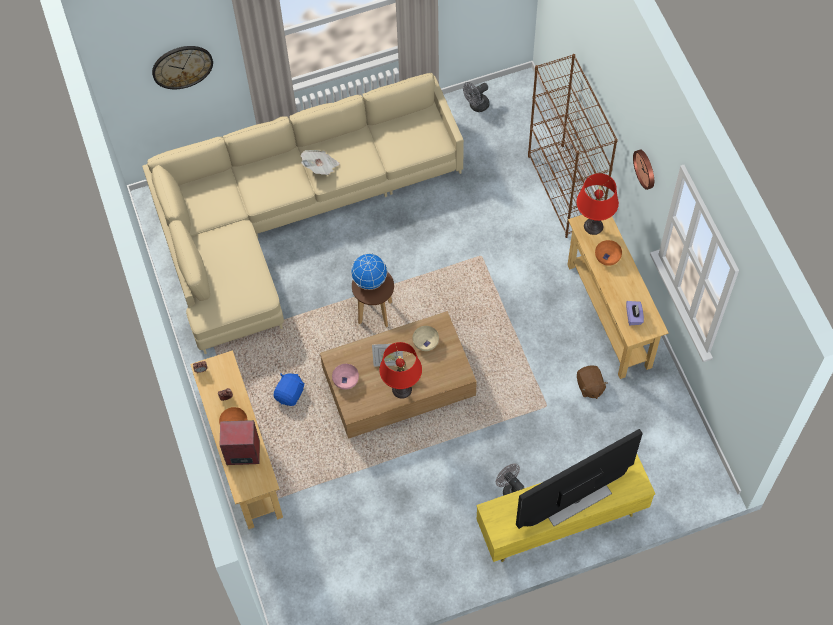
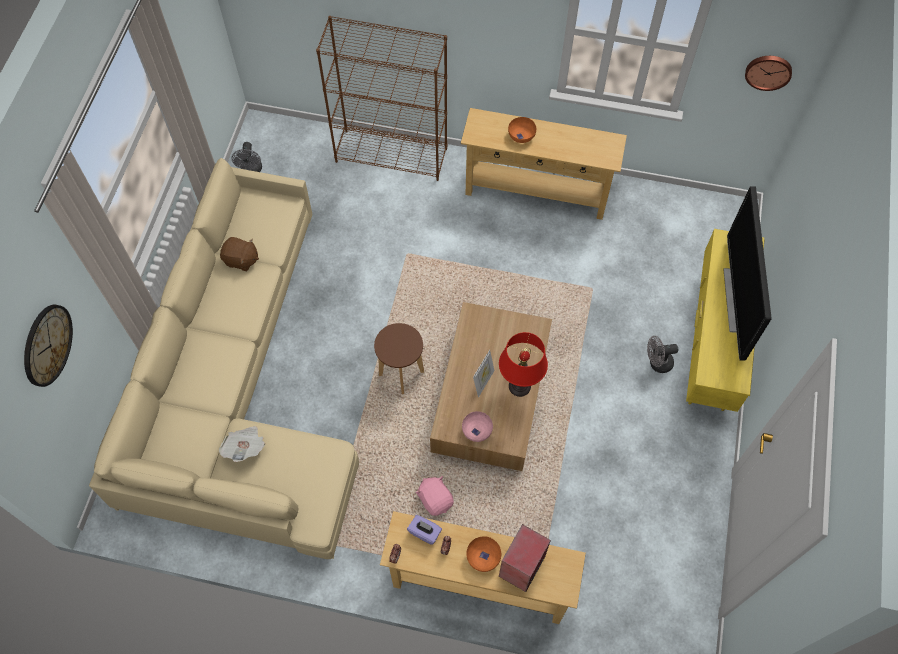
camera: 60 degrees left, 0 degrees up
blue plush toy [274,373,304,406] -> pink plush toy [416,476,454,516]
newspaper [301,150,340,175] -> newspaper moved to [219,426,265,462]
globe [351,253,387,290] -> none
beige bowl [412,326,439,351] -> none
red table lamp [577,173,619,235] -> none
brown plush toy [577,366,608,399] -> brown plush toy moved to [220,237,259,271]
purple tissue box [626,301,644,325] -> purple tissue box moved to [407,515,442,545]
wall clock [633,149,654,190] -> wall clock moved to [745,56,792,91]

